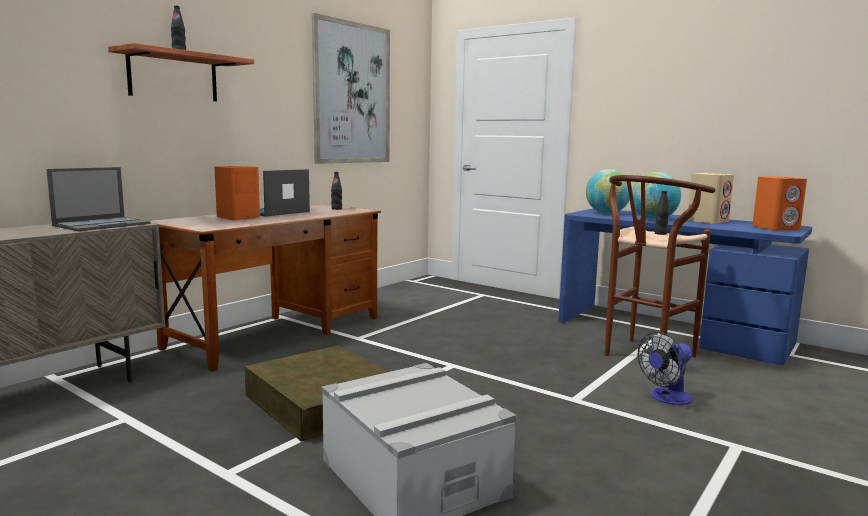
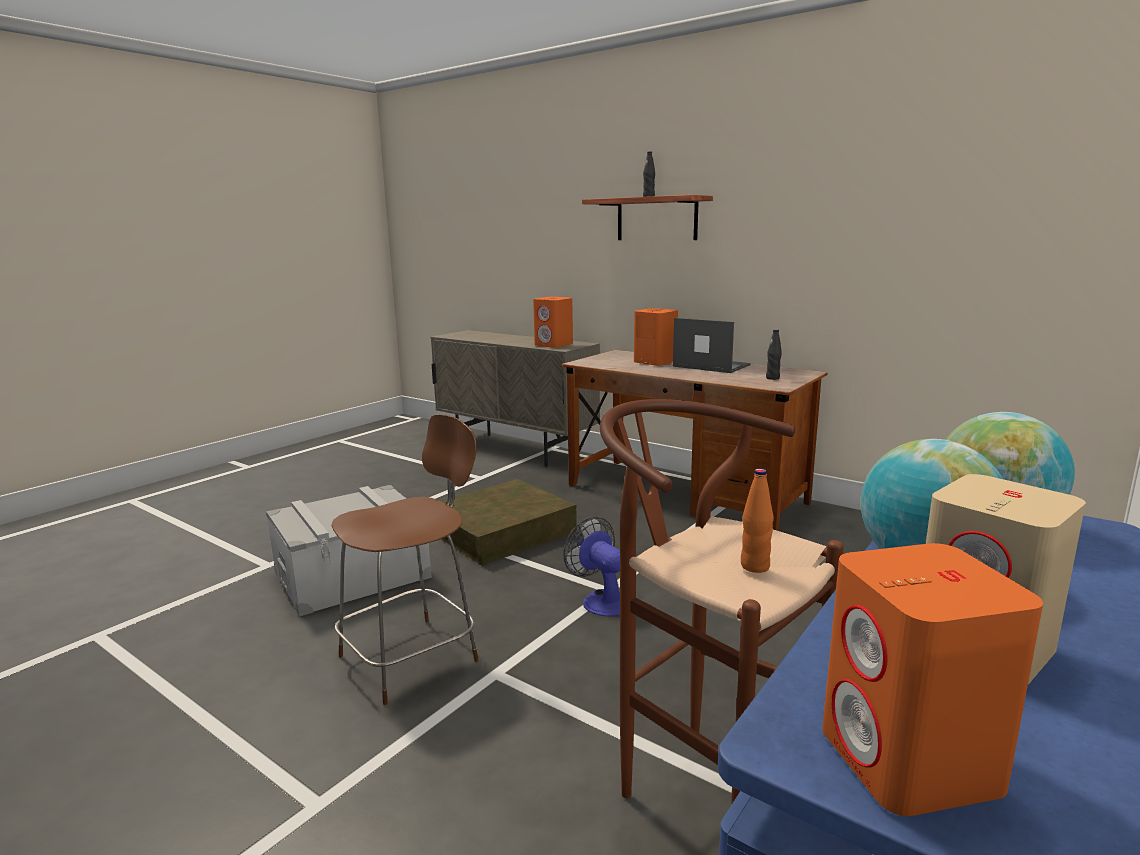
camera: 90 degrees right, 5 degrees up
laptop [46,167,150,231] -> orange speaker [533,297,573,348]
picture [312,13,390,164] -> none
fan [638,332,693,405] -> fan moved to [564,517,620,617]
black bottle [655,191,669,235] -> orange bottle [741,469,774,573]
none -> brown chair [331,414,479,705]

